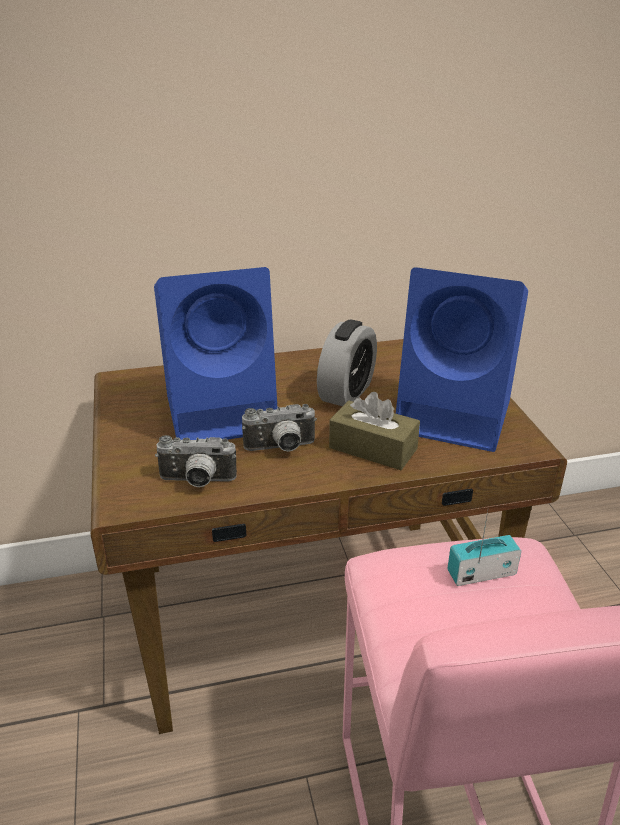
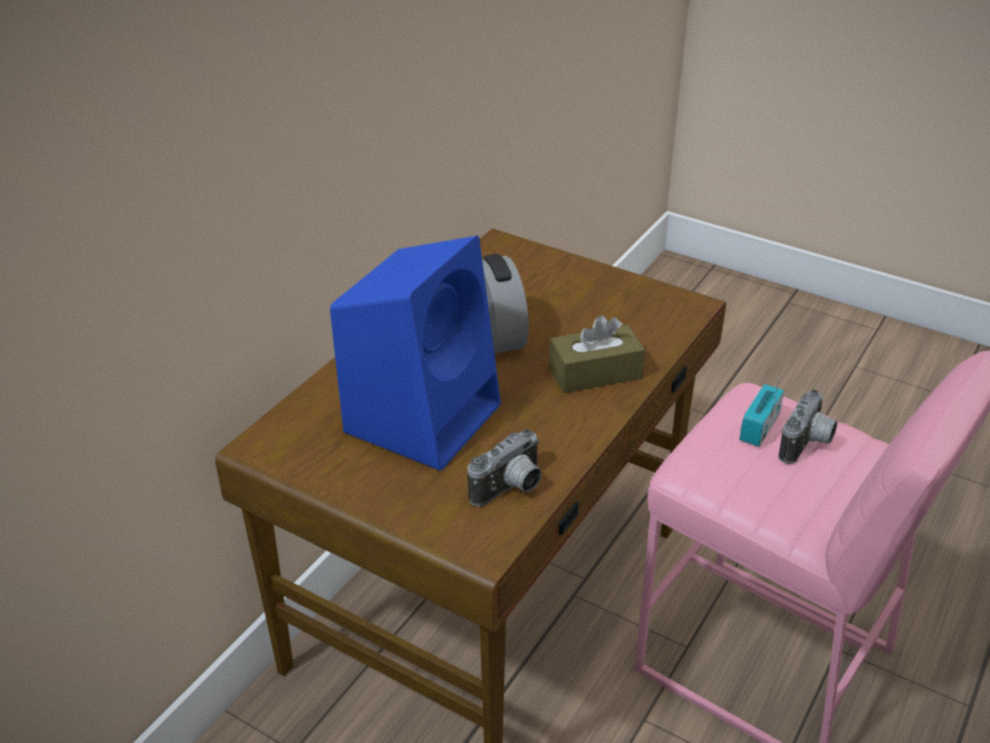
camera: 45 degrees left, 5 degrees up
camera [242,404,317,452] -> camera moved to [779,389,837,464]
blue speaker [396,267,528,452] -> none

